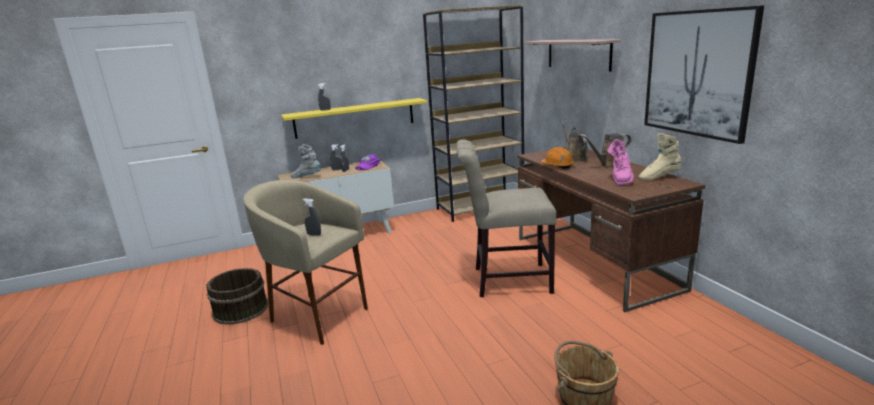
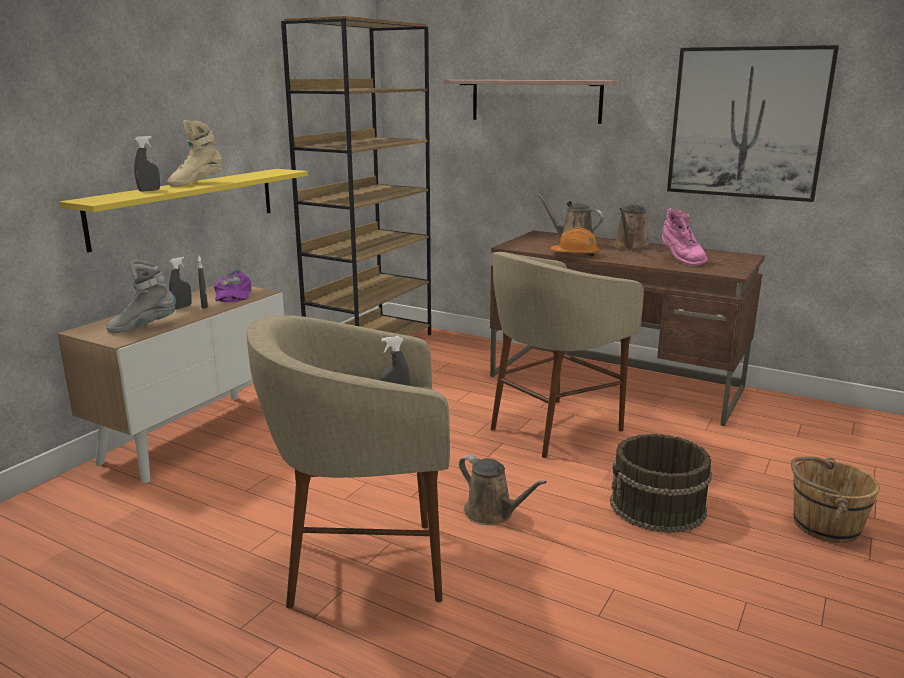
camera: 40 degrees left, 0 degrees up
brown bucket [206,268,269,325] -> brown bucket moved to [610,434,712,533]
beige chair [456,139,557,297] -> beige stool [491,252,644,458]
beige boot [639,133,682,180] -> beige boot moved to [168,120,222,187]
none -> brown watering can [459,455,547,525]

